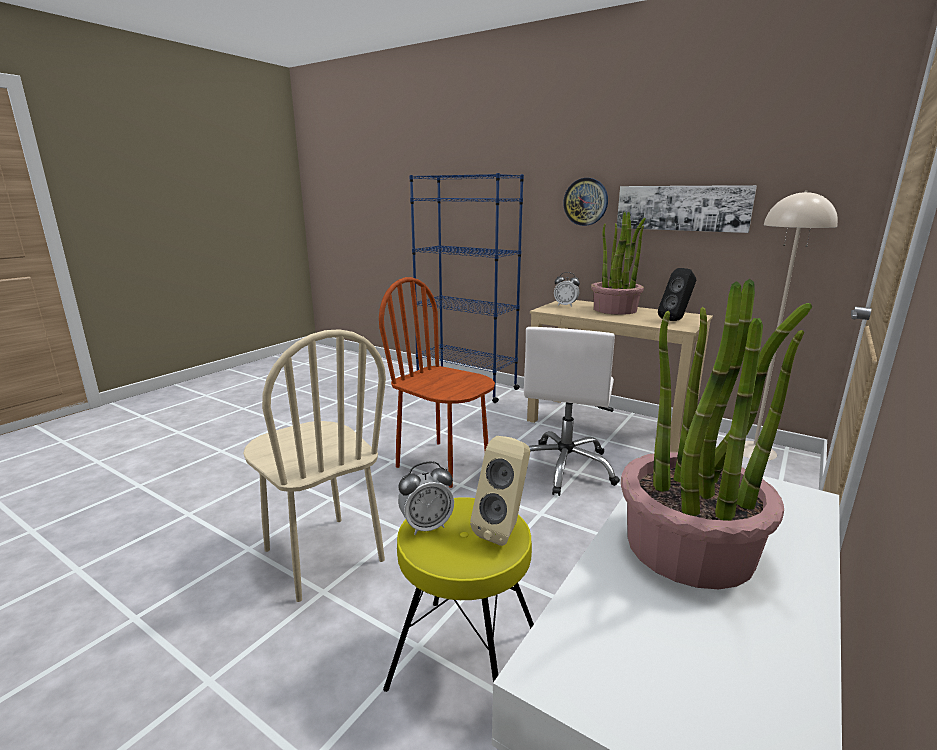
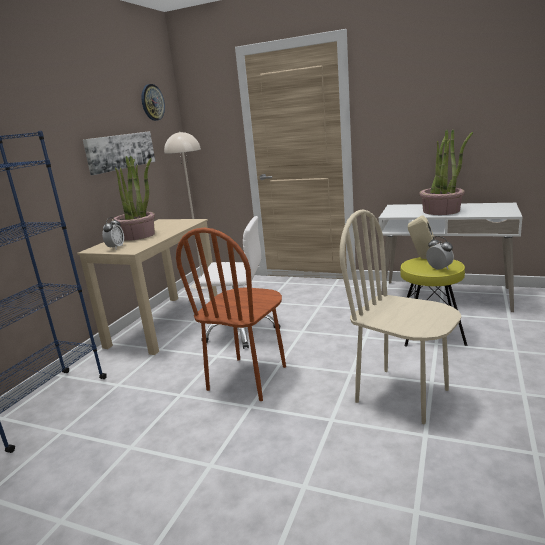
camera: 100 degrees left, 0 degrees up
beige chair [243,329,386,602] -> beige chair turned 90 degrees counterclockwise [339,209,461,424]
wall clock [563,178,608,226] -> wall clock moved to [141,84,165,121]
black speaker [658,268,696,321] -> none

